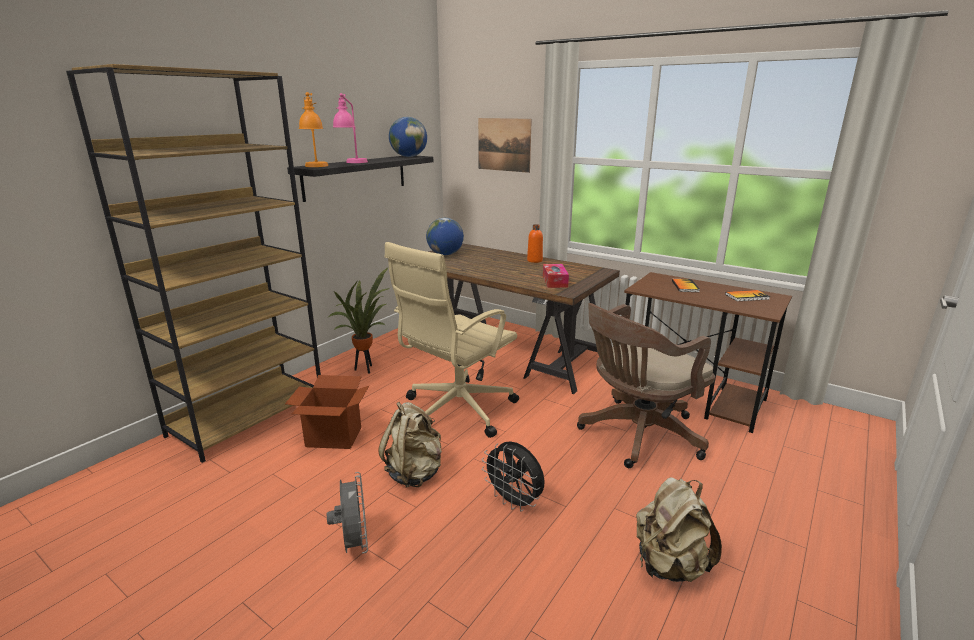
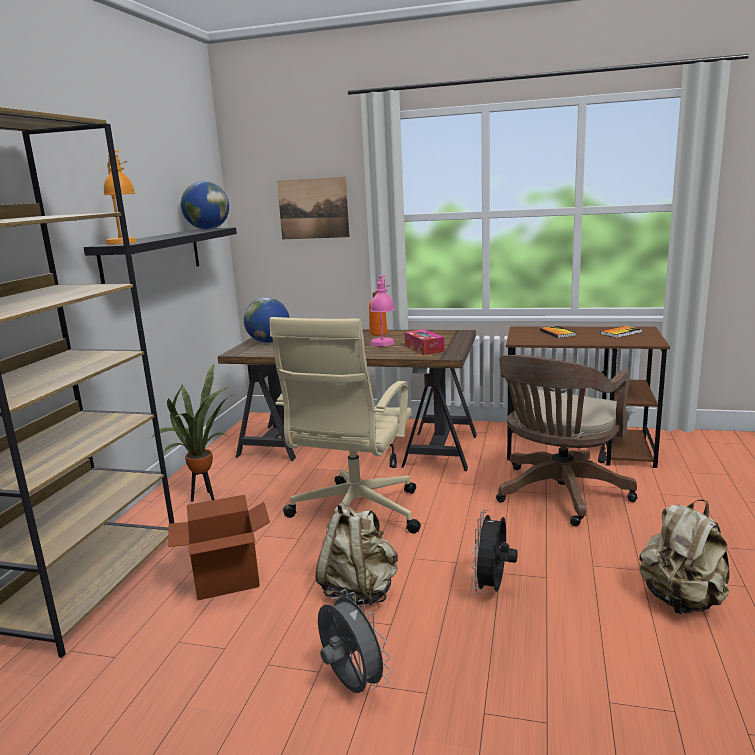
camera: 20 degrees left, 5 degrees down
pink table lamp [333,93,368,163] -> pink table lamp moved to [370,275,395,347]
black fan [482,441,545,512] -> black fan turned 90 degrees clockwise [471,510,518,594]

